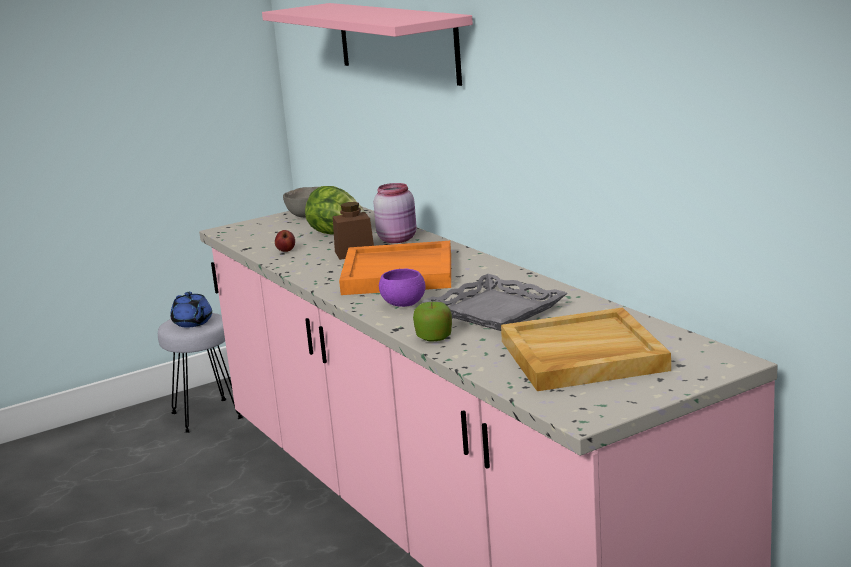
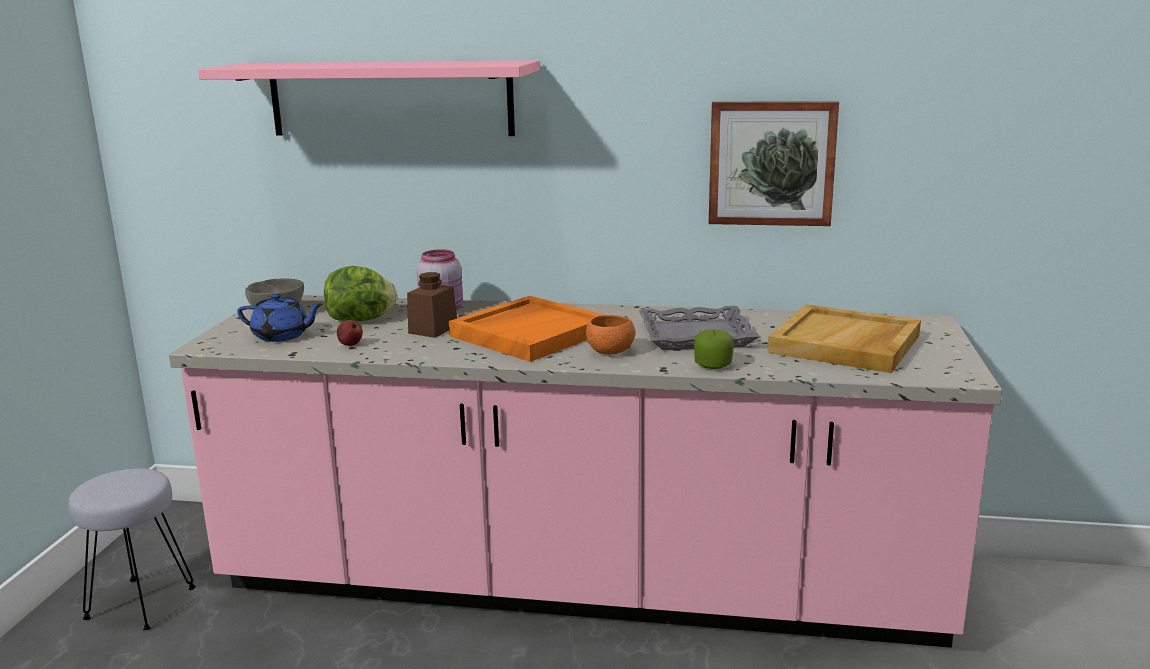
camera: 50 degrees left, 0 degrees up
blue teapot [170,292,212,328] -> blue teapot moved to [237,293,323,342]
purple bowl [379,269,425,307] -> orange bowl [586,315,635,355]
none -> picture [709,101,839,226]

